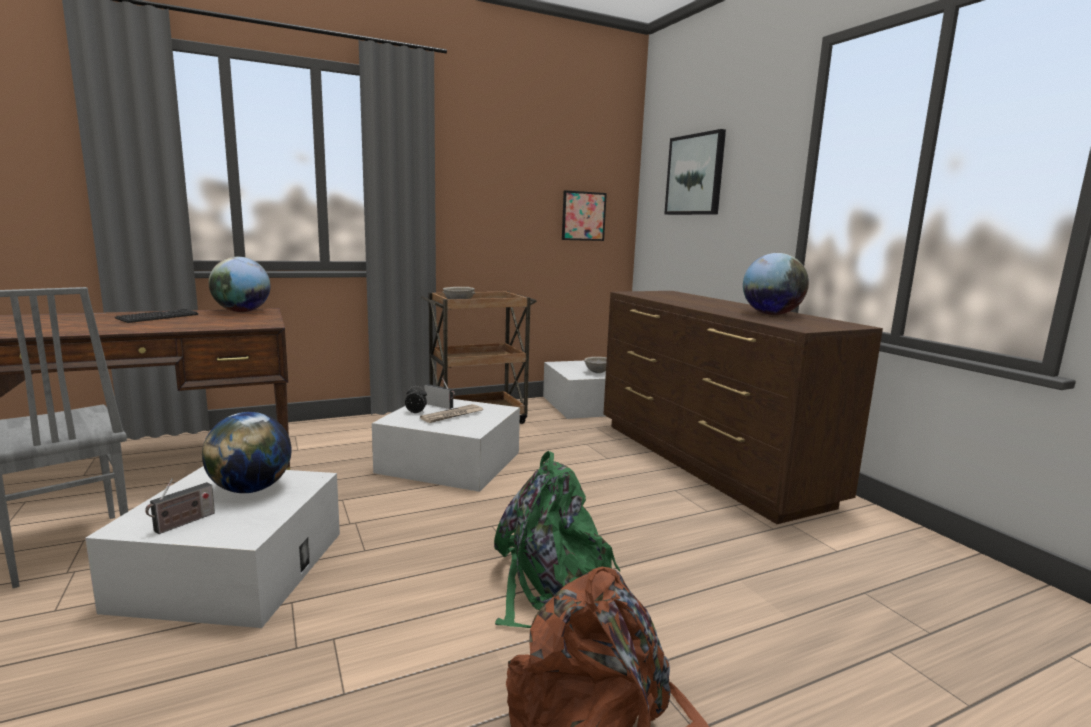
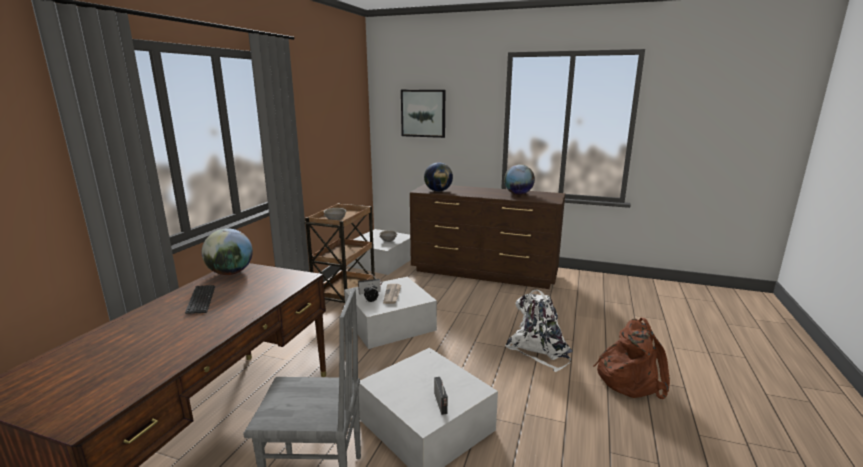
camera: 45 degrees left, 5 degrees up
globe [202,412,291,493] -> globe moved to [424,162,453,192]
green backpack [494,451,620,628] -> white backpack [505,290,573,372]
picture [562,190,607,241] -> none

